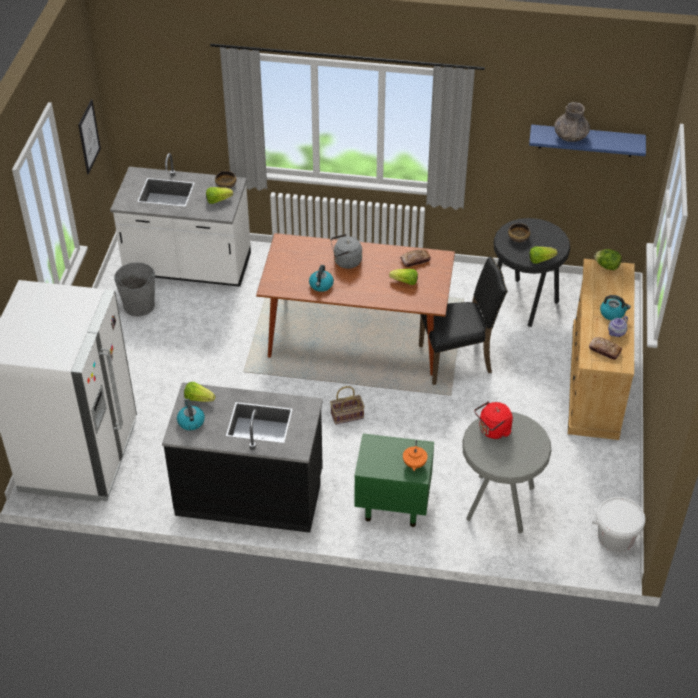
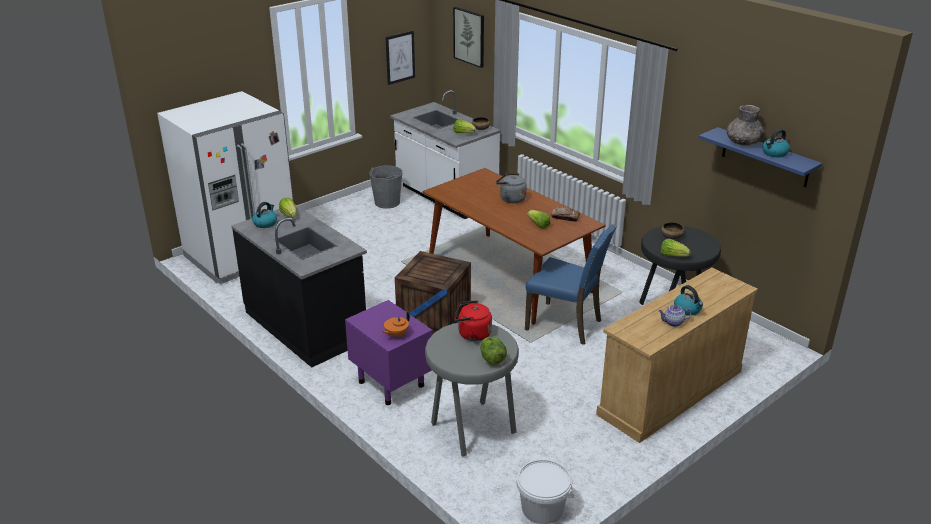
camera: 40 degrees right, 15 degrees down
kettle [309,265,334,292] -> kettle moved to [762,129,790,157]
basket [330,386,365,425] -> crate [395,251,471,334]
green nightstand [354,433,434,527] -> purple nightstand [345,300,433,405]
black chair [419,257,508,385] -> blue chair [525,224,616,345]
bread [589,337,622,360] -> none
lettuce [594,249,622,270] -> lettuce moved to [480,337,507,365]
none -> picture [453,7,484,68]

